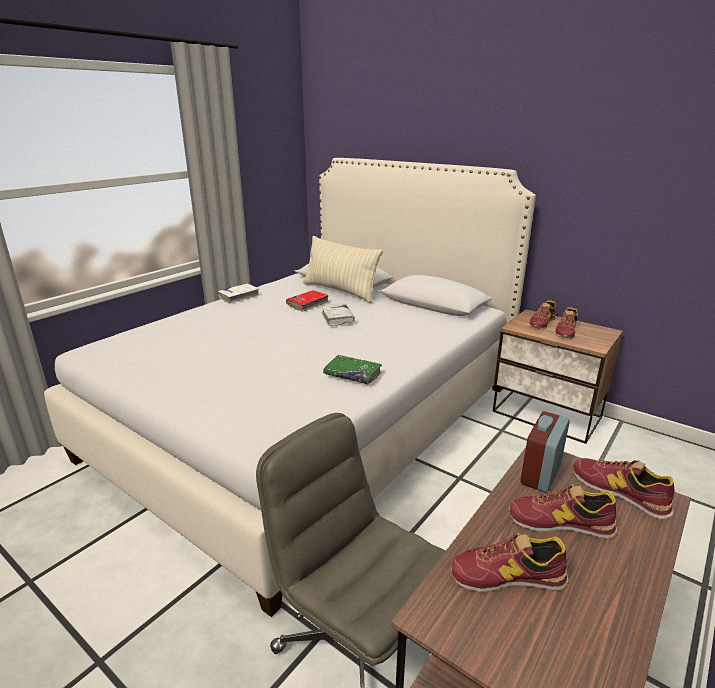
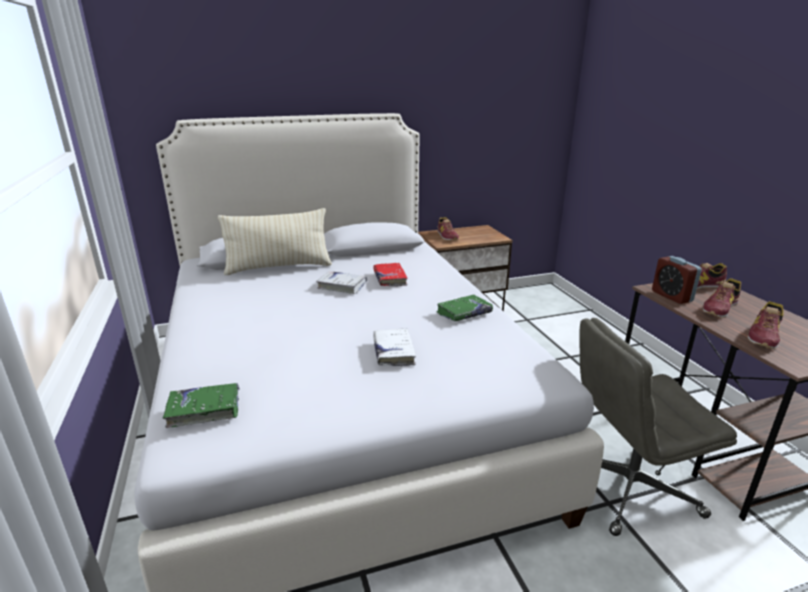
camera: 55 degrees left, 0 degrees up
white book [217,284,260,303] -> white book moved to [373,328,416,367]
red book [286,290,329,312] -> red book moved to [373,263,408,287]
shoe [555,307,578,339] -> none
none -> green book [162,383,240,428]

